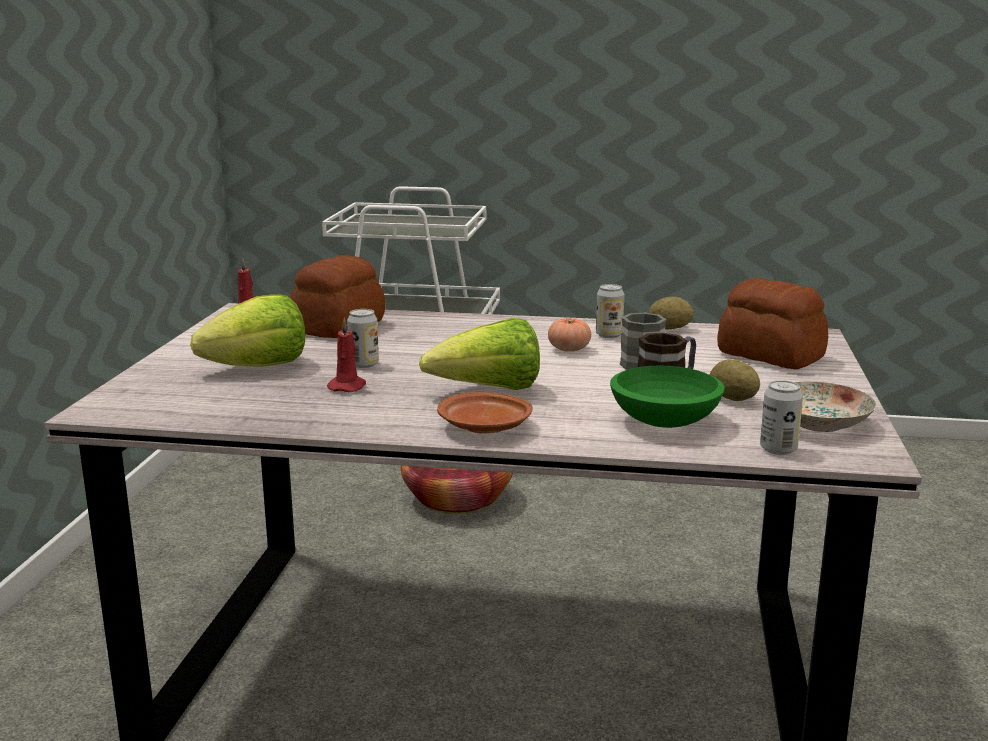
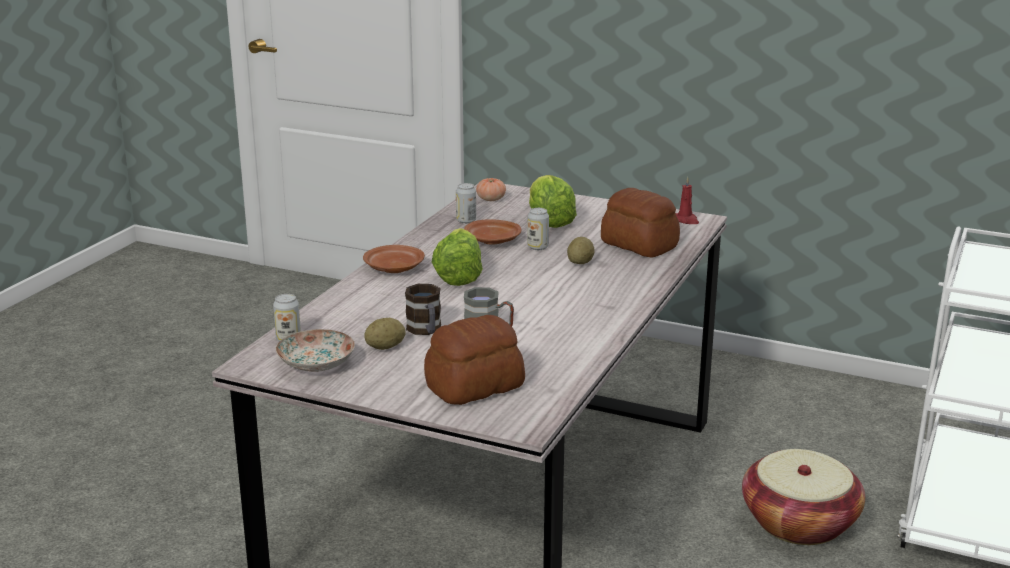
camera: 105 degrees right, 5 degrees up
red candle [327,318,366,392] -> brown plate [464,219,521,245]
tomato [548,318,591,352] -> tomato moved to [476,178,506,201]
can [596,284,624,338] -> can moved to [456,183,476,224]
green bowl [610,366,725,428] -> none
potato [649,297,694,330] -> potato moved to [567,237,595,264]

